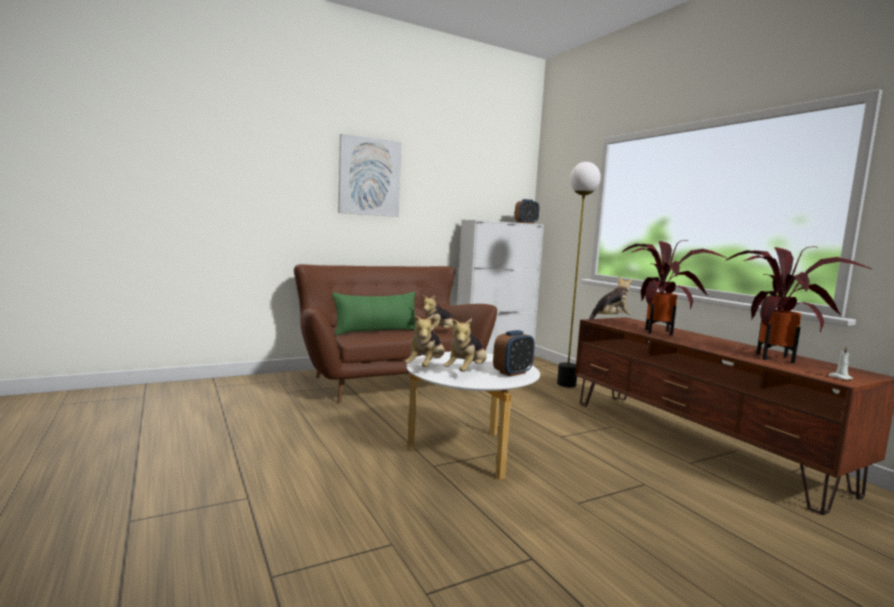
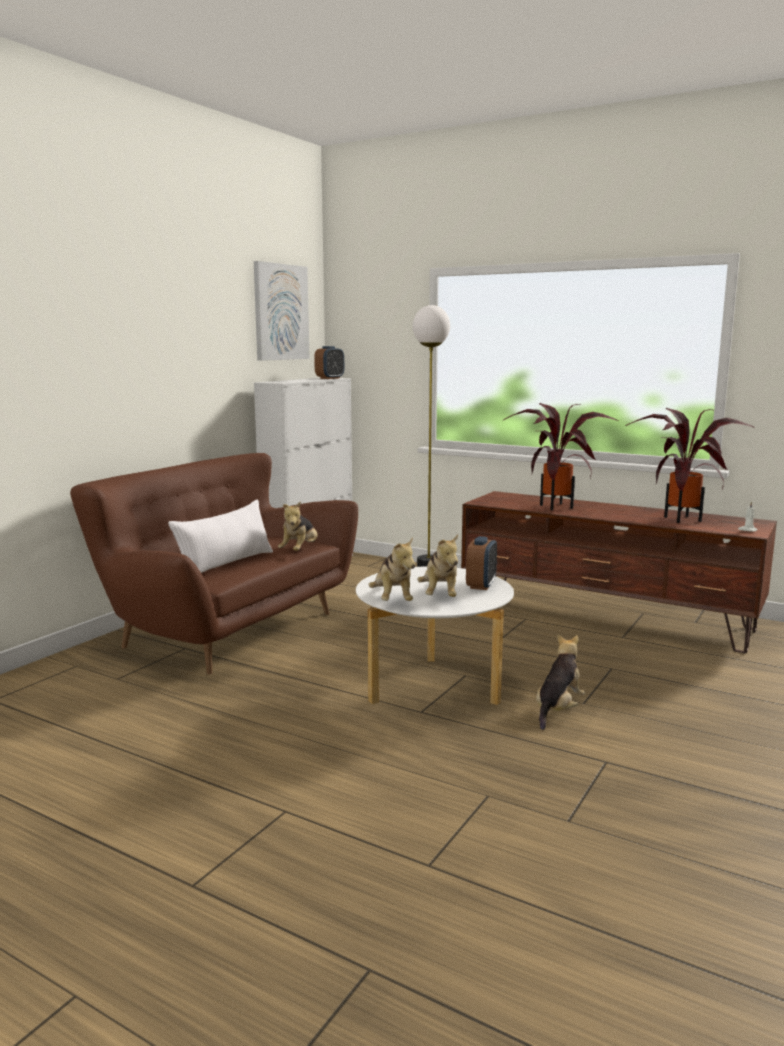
camera: 30 degrees left, 5 degrees up
green pillow [332,292,415,335] -> white pillow [168,500,273,573]
picture [338,134,401,217] -> picture moved to [254,261,310,361]
plush toy [589,277,632,321] -> plush toy moved to [536,634,585,730]

